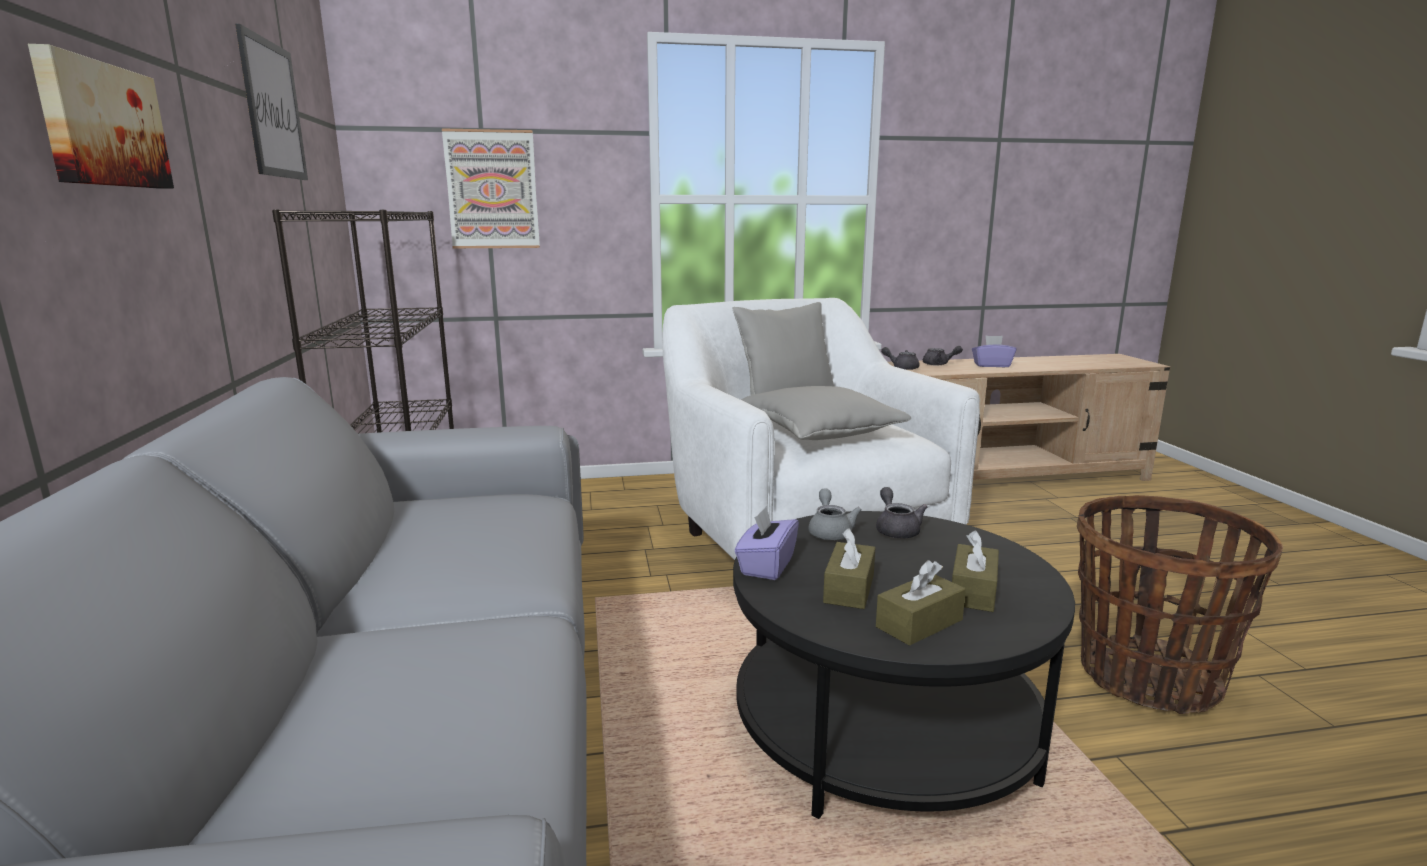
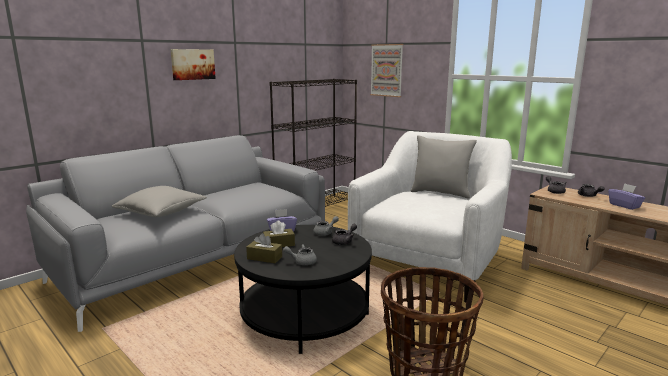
camera: 55 degrees right, 0 degrees up
picture [235,24,308,180] -> none
grey pillow [741,386,911,440] -> grey pillow moved to [112,186,207,217]
brown tissue box [952,530,999,612] -> grey teapot [283,244,317,265]

